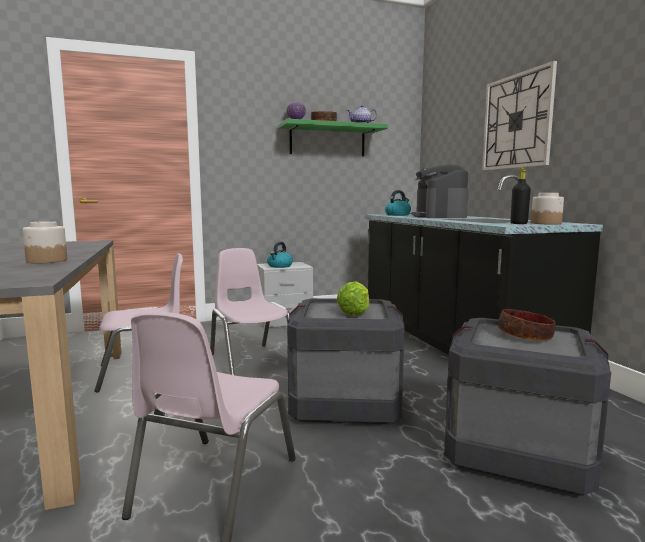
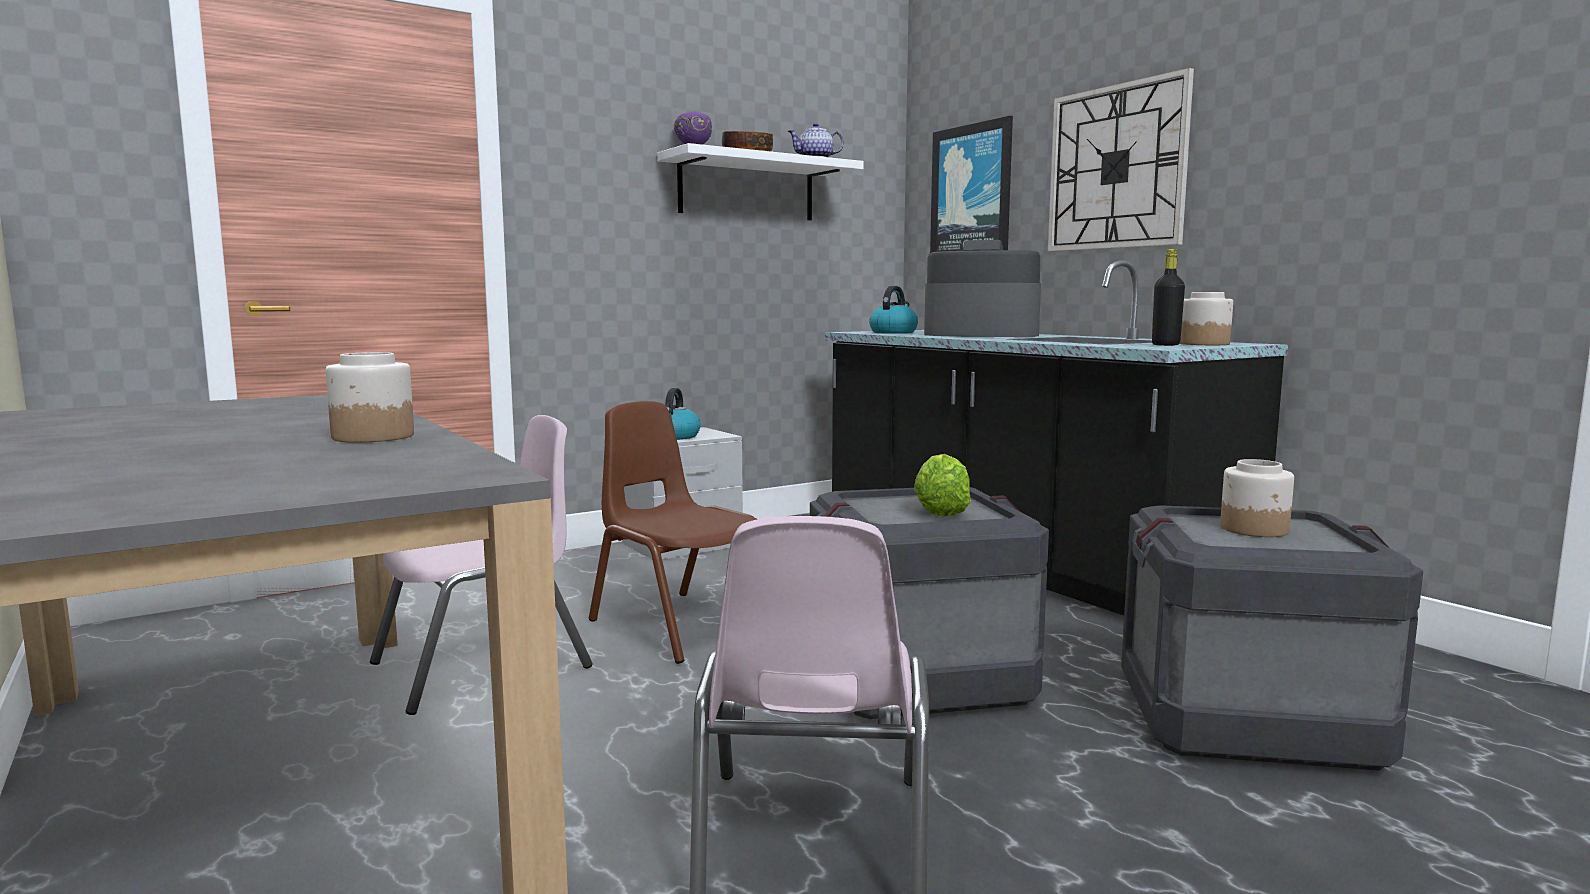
camera: 15 degrees left, 0 degrees up
pink chair [210,248,290,375] -> brown chair [589,401,757,664]
green shelf [279,119,388,156] -> white shelf [657,143,864,220]
coffee machine [411,165,468,218] -> coffee machine turned 120 degrees clockwise [924,240,1041,337]
bowl [498,309,555,340] -> jar [1220,459,1294,537]
none -> picture [930,116,1013,253]

